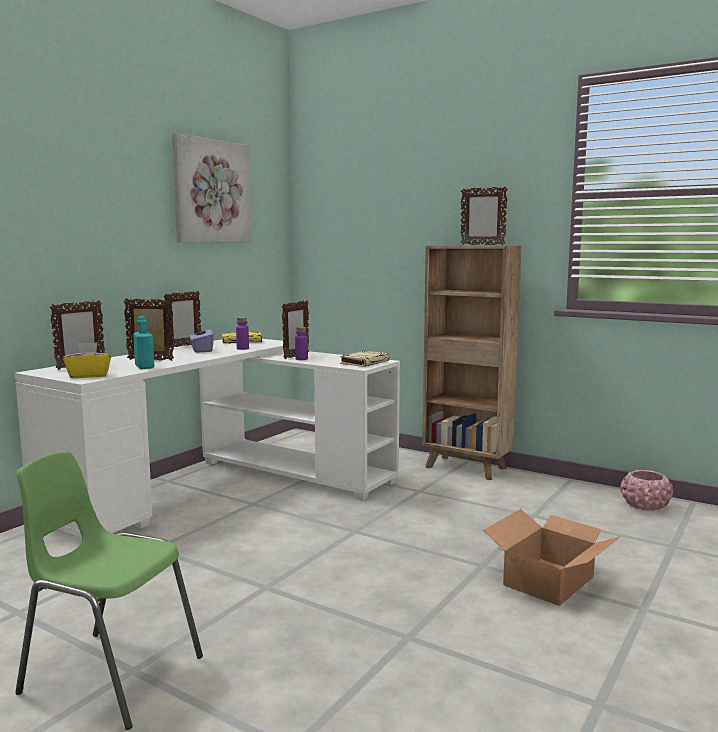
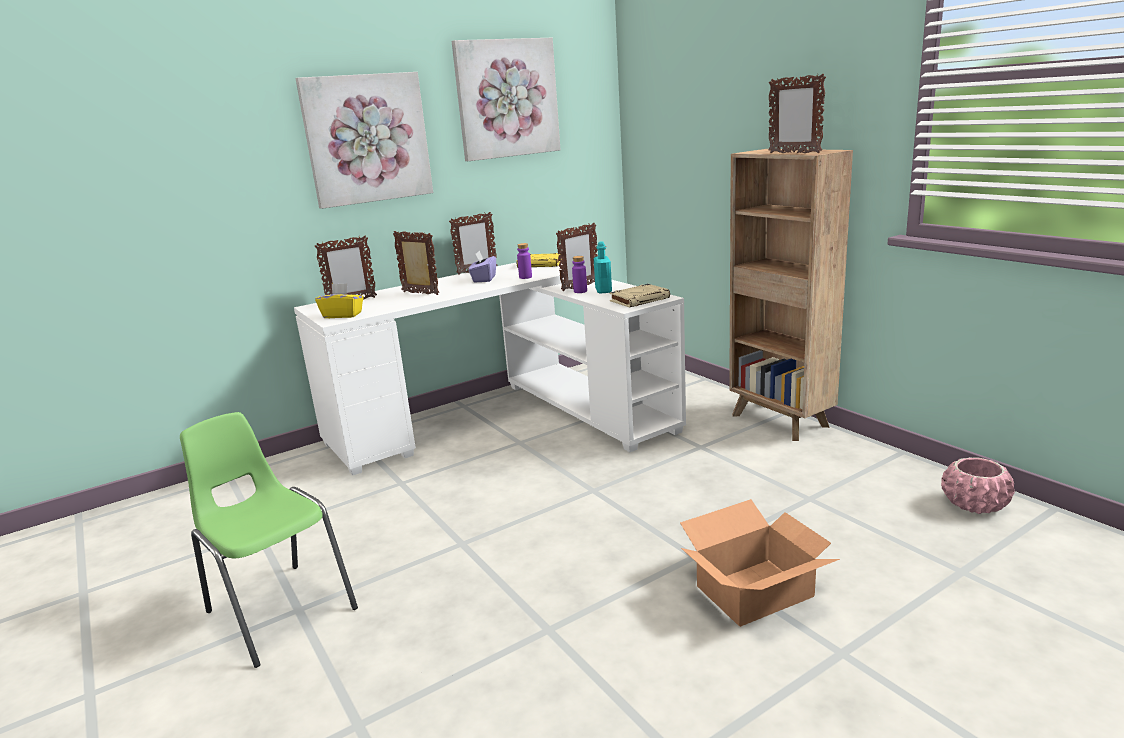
camera: 25 degrees right, 10 degrees up
turquoise bottle [133,316,154,369] -> turquoise bottle moved to [594,241,612,294]
none -> picture [295,72,433,209]

